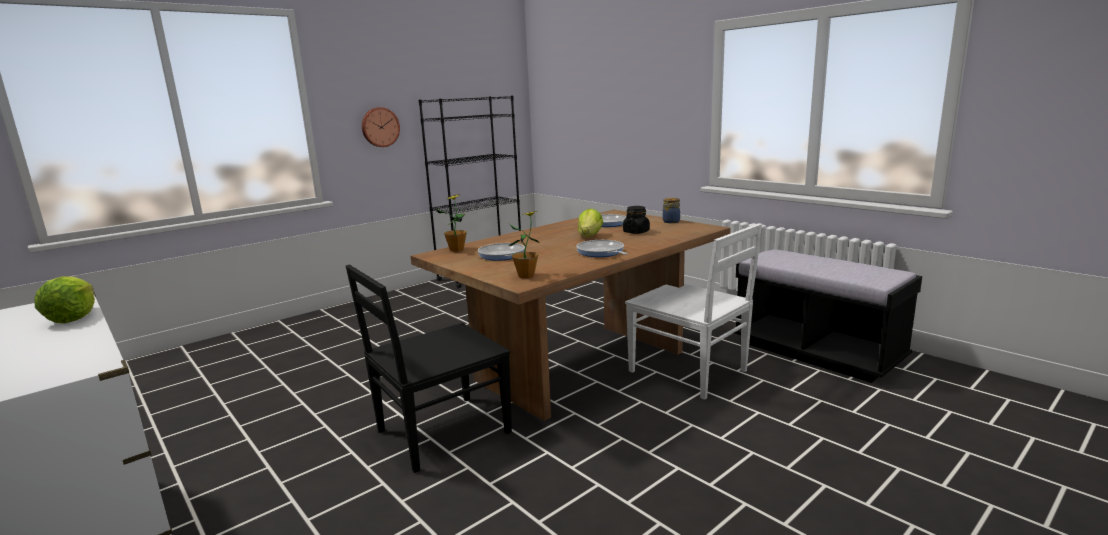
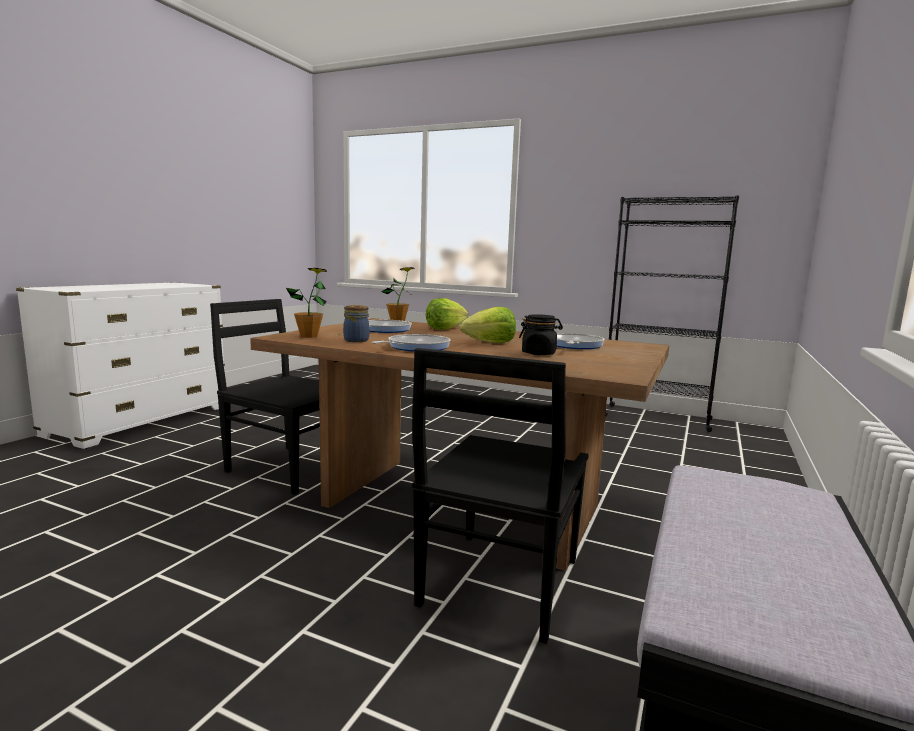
camera: 65 degrees right, 5 degrees down
lettuce [34,276,95,324] -> lettuce moved to [425,298,468,330]
wall clock [362,107,400,147] -> none
white chair [625,223,762,400] -> black chair [412,348,589,644]
jar [662,198,680,223] -> jar moved to [343,305,369,342]

